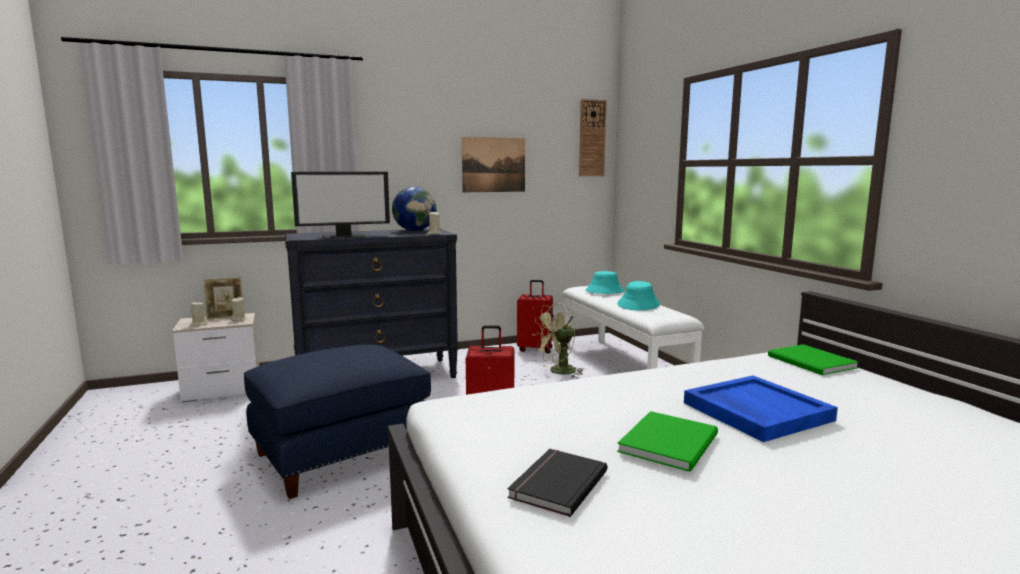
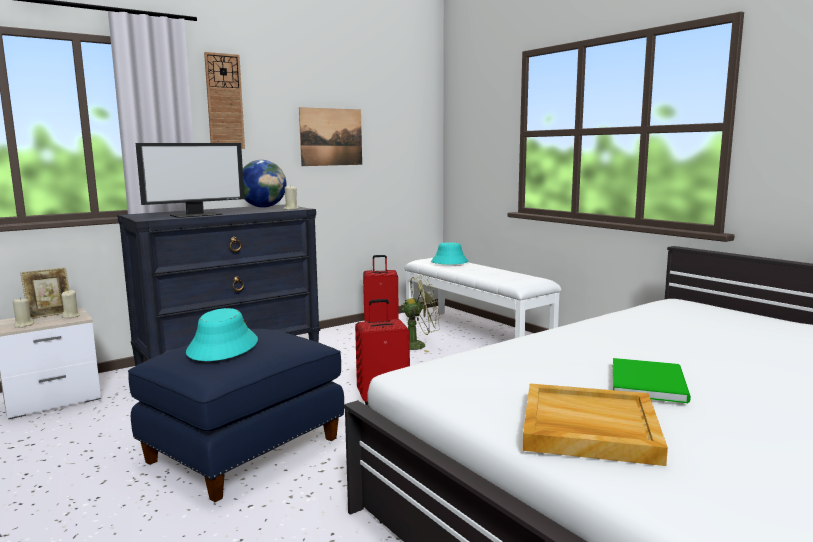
camera: 15 degrees left, 0 degrees up
black book [507,449,607,517] -> beige tray [523,384,668,466]
green fan [533,303,585,377] -> green fan turned 150 degrees counterclockwise [401,275,440,352]
wall clock [579,99,607,176] -> wall clock moved to [204,52,245,149]
turquoise hat [618,281,660,311] -> turquoise hat moved to [186,308,258,361]
blue tray [684,376,838,442] -> none
green book [768,344,859,375] -> none

